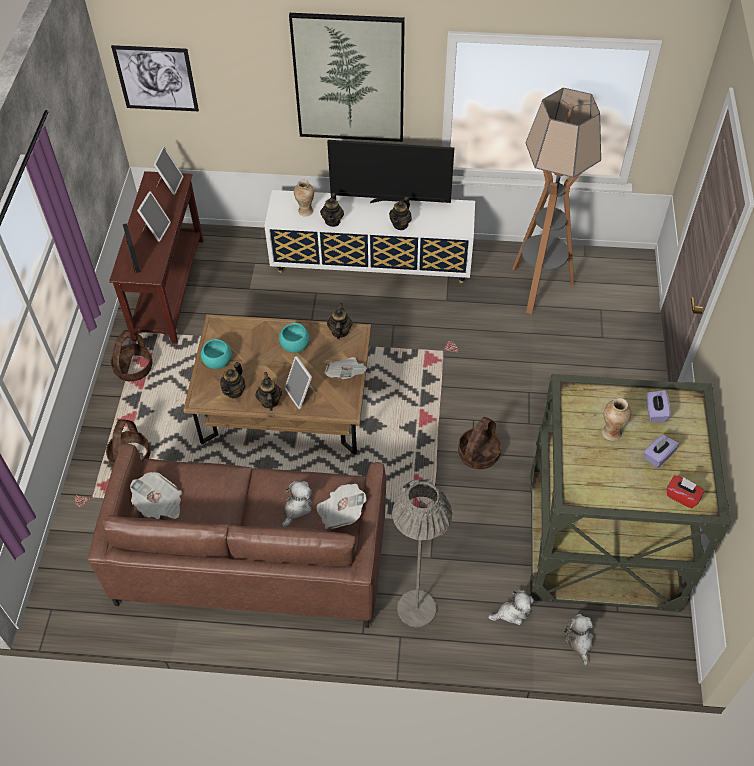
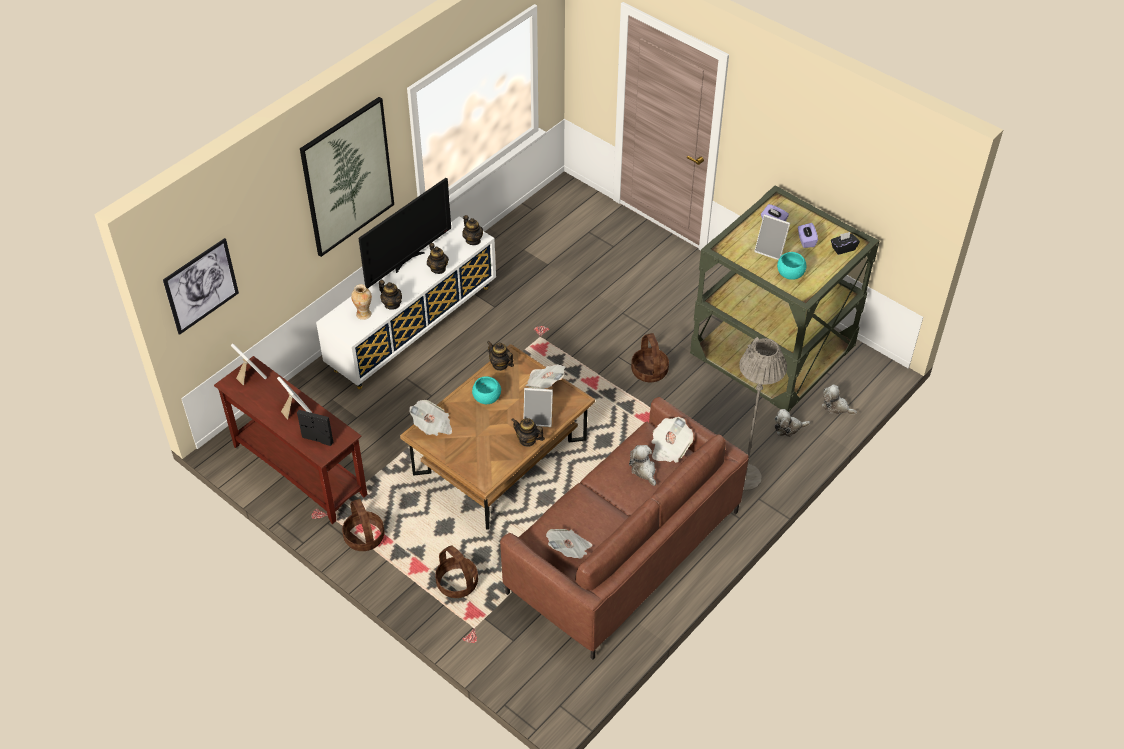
camera: 55 degrees left, 5 degrees down
turquoise bowl [201,339,232,369] -> turquoise bowl moved to [777,252,806,280]
teapot [220,362,245,399] -> teapot moved to [462,215,483,245]
plush toy [488,590,534,625] -> plush toy turned 120 degrees counterclockwise [775,409,810,437]
floor lamp [512,88,601,314] -> none
vase [602,398,631,441] -> picture frame [754,214,790,260]
red tissue box [667,475,705,508] -> black tissue box [831,232,860,255]
none -> newspaper [409,400,452,436]

